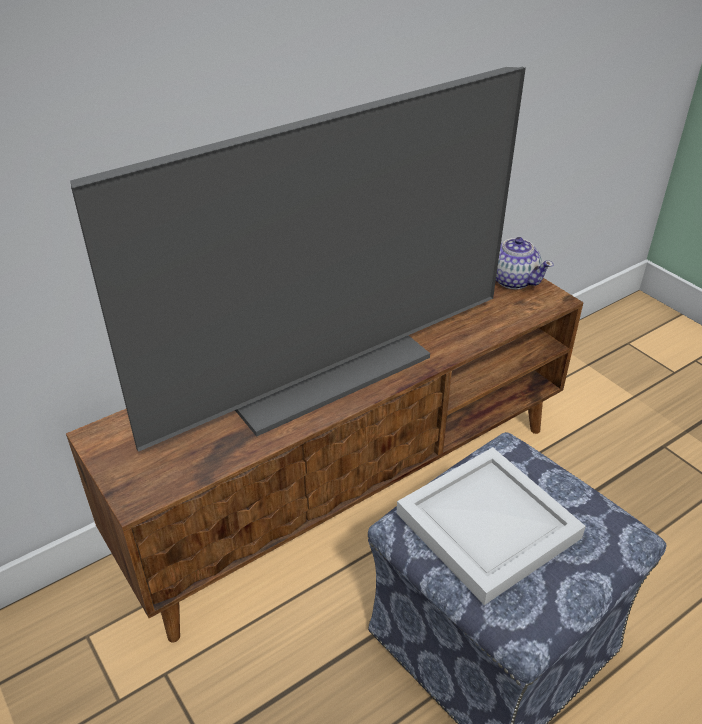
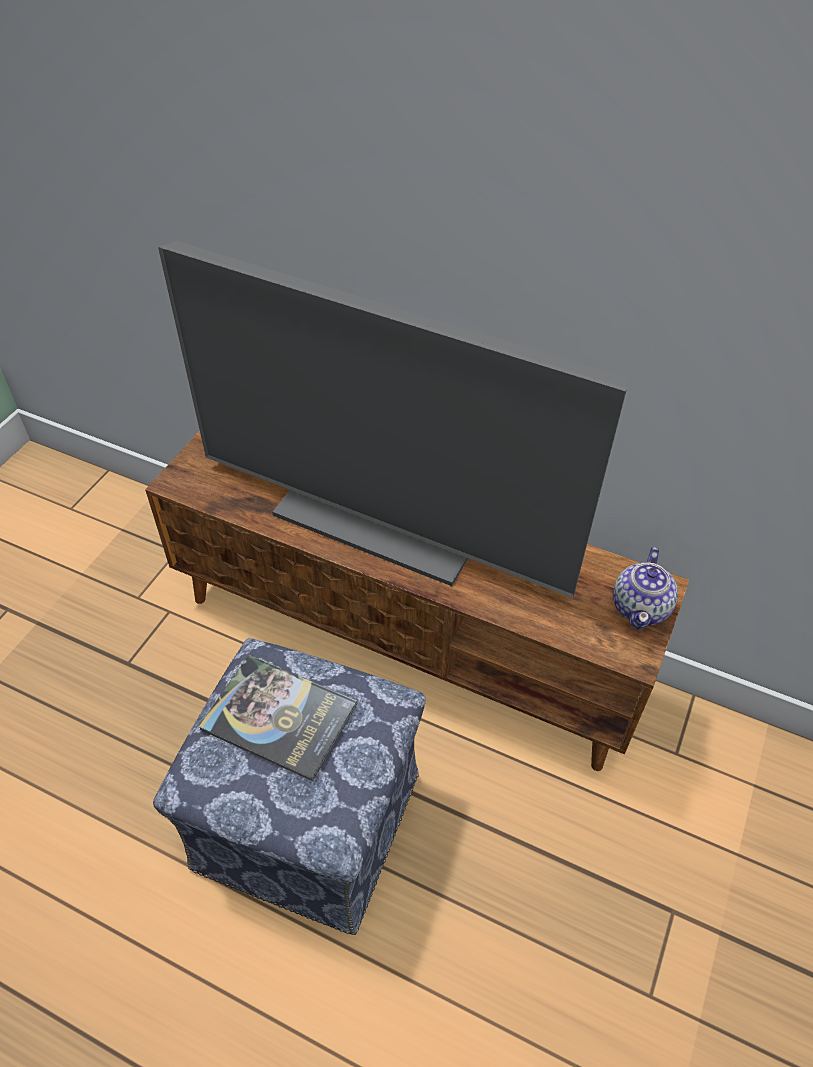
camera: 60 degrees right, 10 degrees up
white tray [396,447,586,605] -> book [199,655,357,781]

